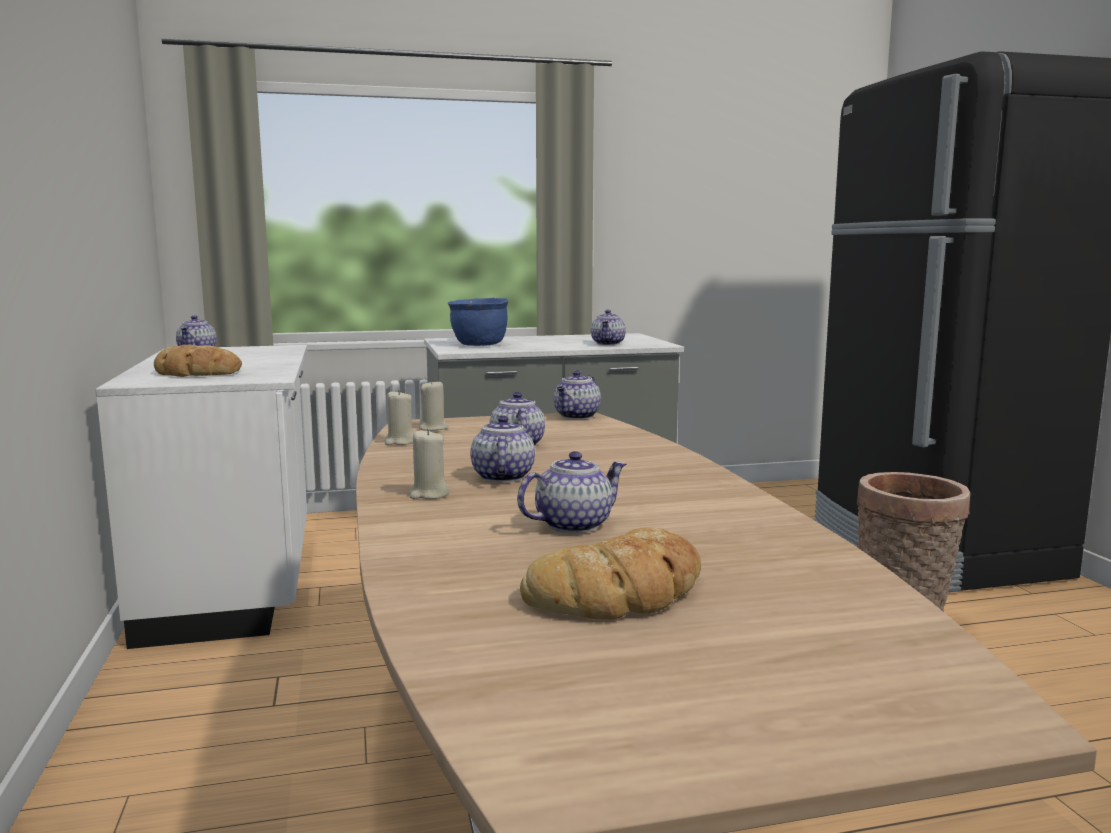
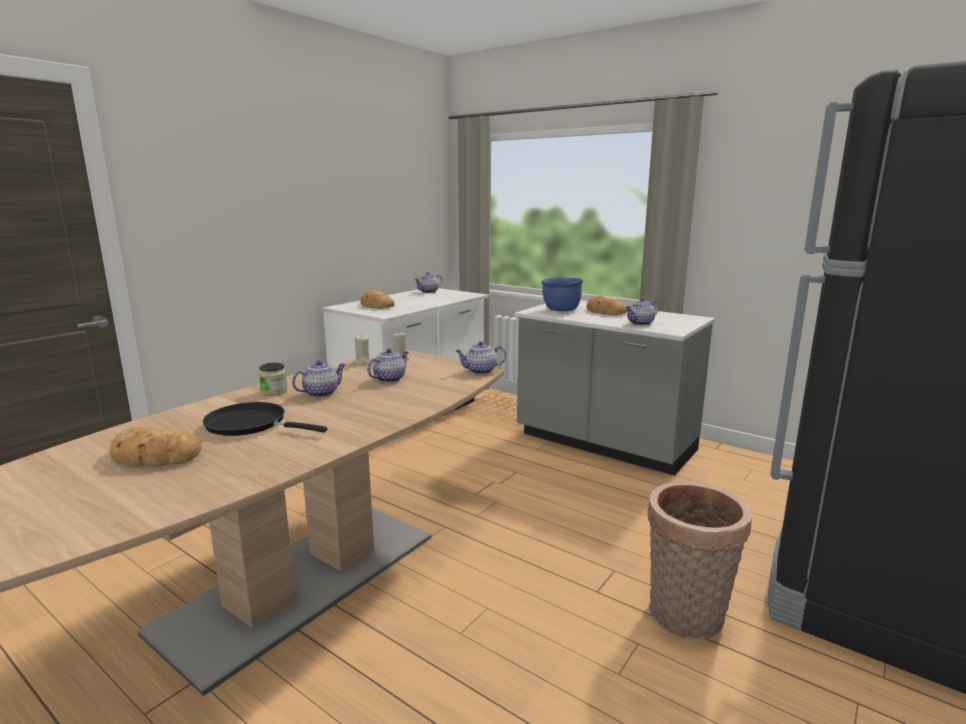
camera: 50 degrees right, 5 degrees up
beige candle [409,429,449,499] -> jar [259,363,288,396]
teapot [517,451,627,533] -> black frying pan [202,402,327,436]
none -> bread [587,295,627,316]

